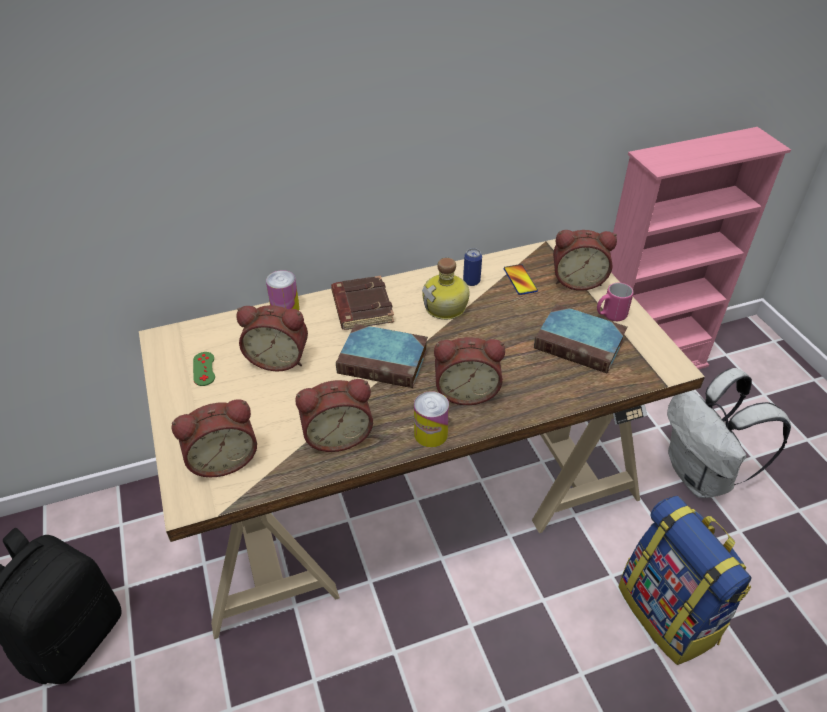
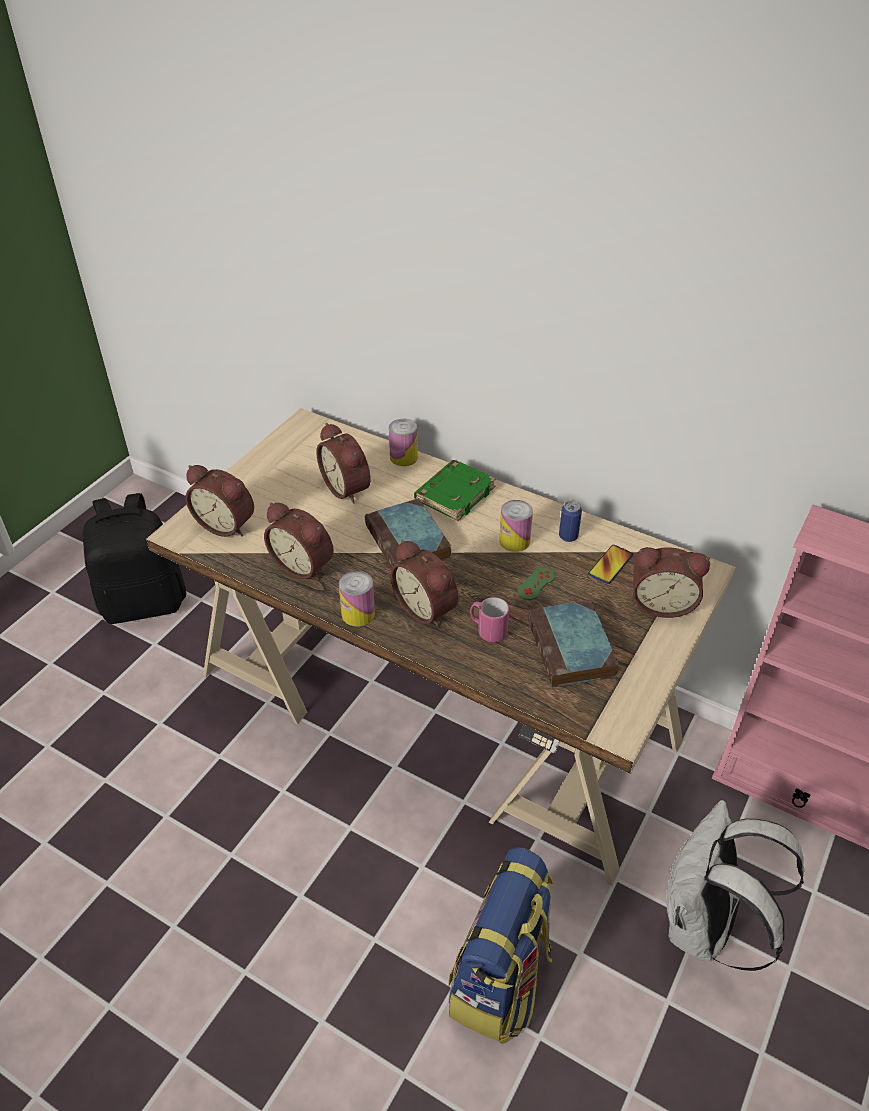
camera: 50 degrees right, 0 degrees up
green game controller [193,352,215,386] -> green game controller moved to [517,567,555,600]
brown book [331,276,394,330] -> green book [414,460,496,521]
bottle [422,258,470,320] -> can [499,500,533,552]
alarm clock [553,230,617,291] -> alarm clock turned 45 degrees counterclockwise [633,547,710,618]
pink mug [597,283,633,321] -> pink mug moved to [470,597,509,643]

